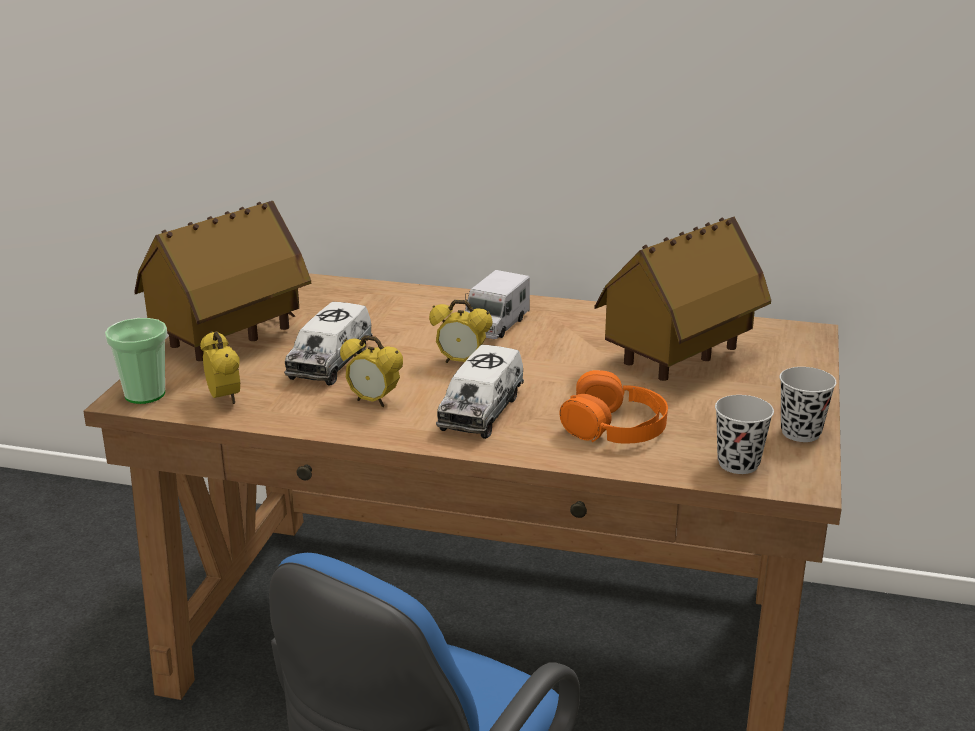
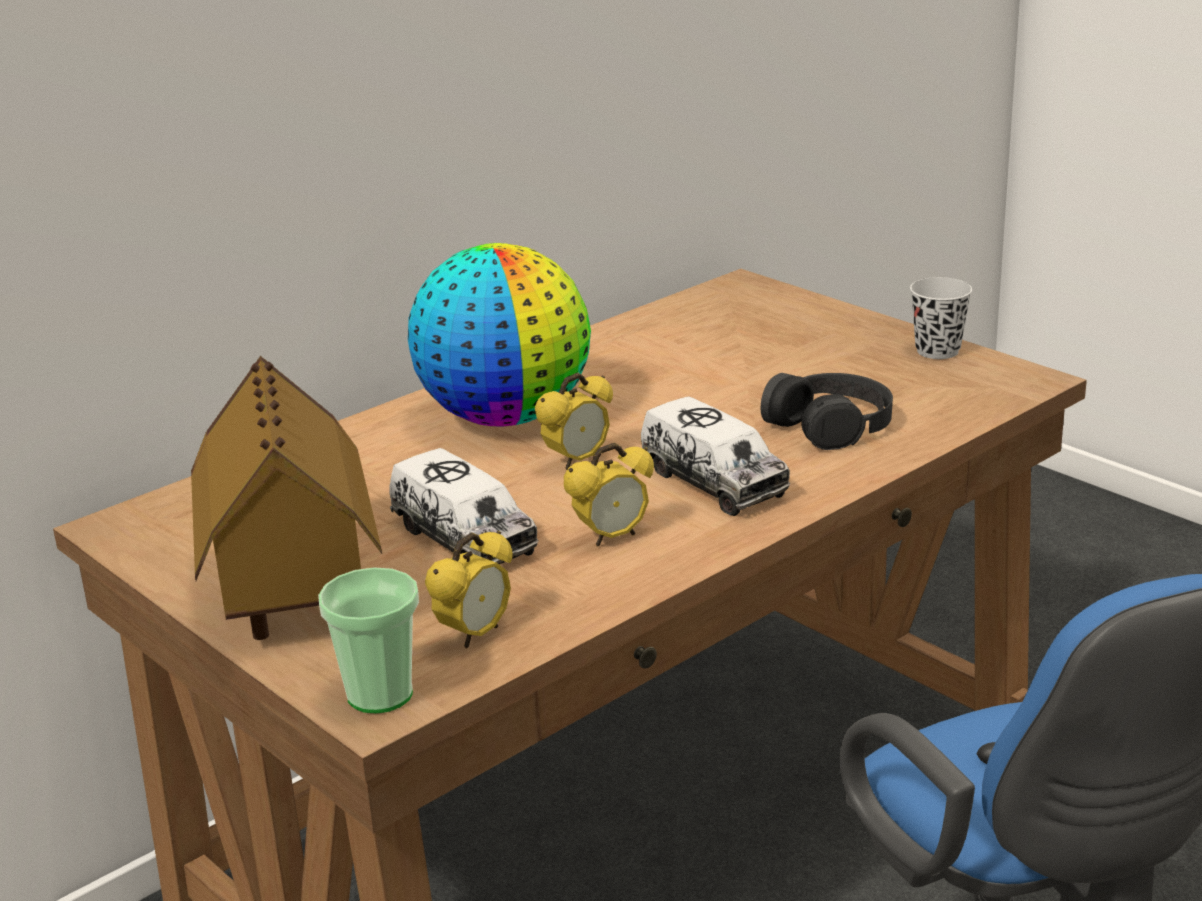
camera: 55 degrees left, 0 degrees up
alarm clock [200,331,240,404] -> alarm clock turned 120 degrees clockwise [425,531,513,648]
toy truck [465,270,530,339] -> globe [408,243,591,426]
orange headphones [560,370,668,444] -> black headphones [761,373,893,450]
toy house [594,217,771,381] -> none
black cup [715,395,774,474] -> none

